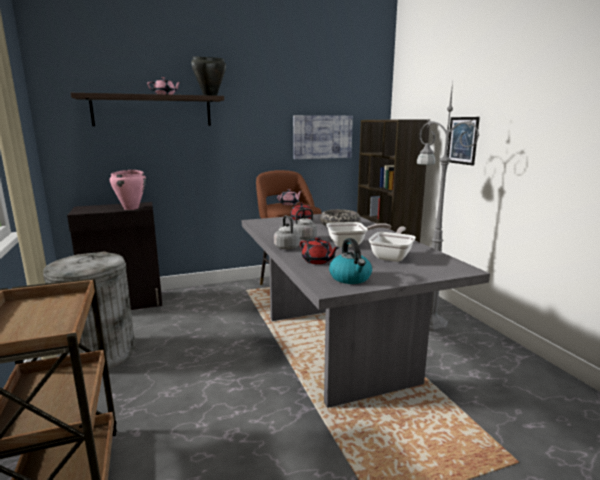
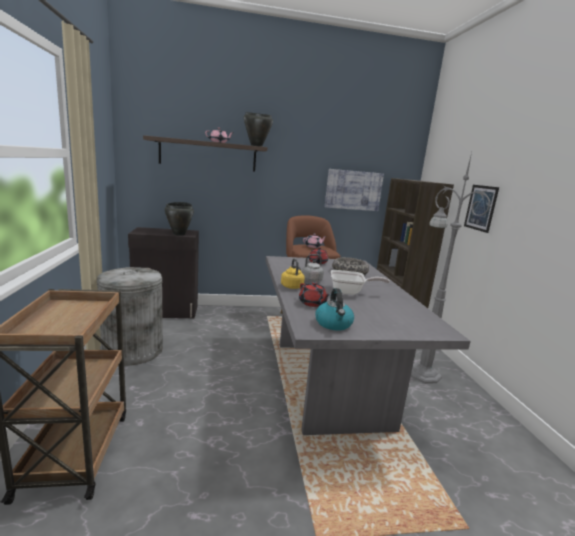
camera: 10 degrees right, 0 degrees up
pink cooking pot [110,170,146,210] -> black cooking pot [165,202,194,236]
grey kettle [274,215,300,250] -> yellow kettle [281,258,305,289]
frying pan [368,226,416,262] -> none

